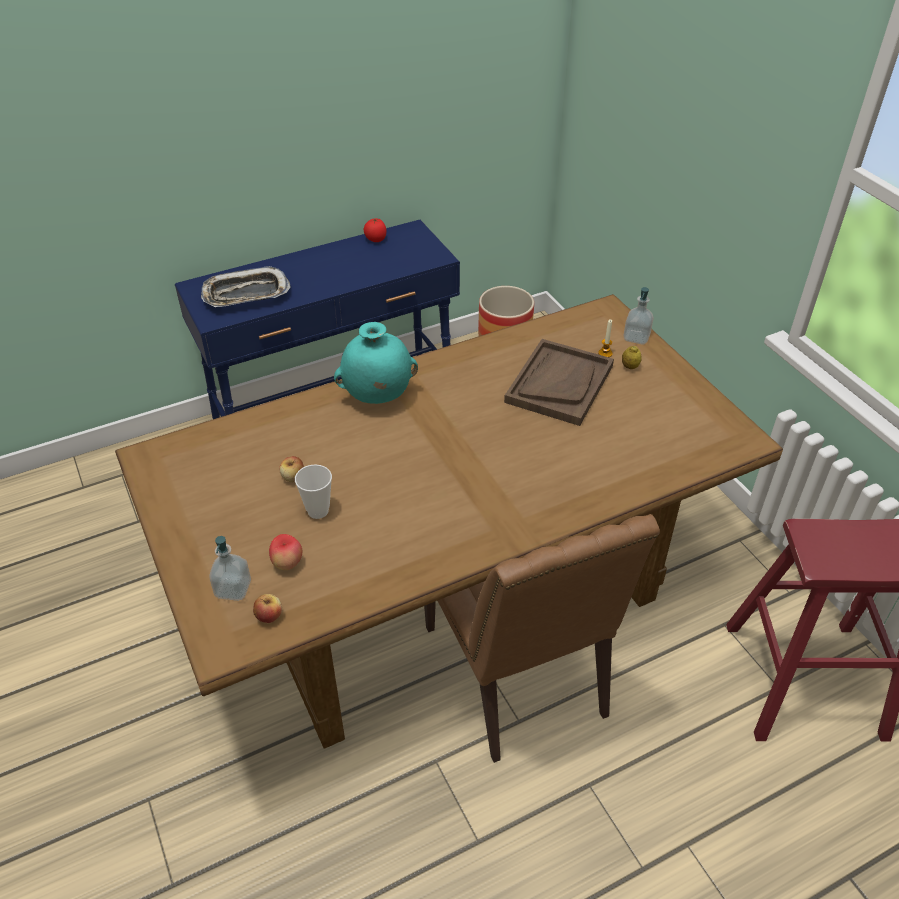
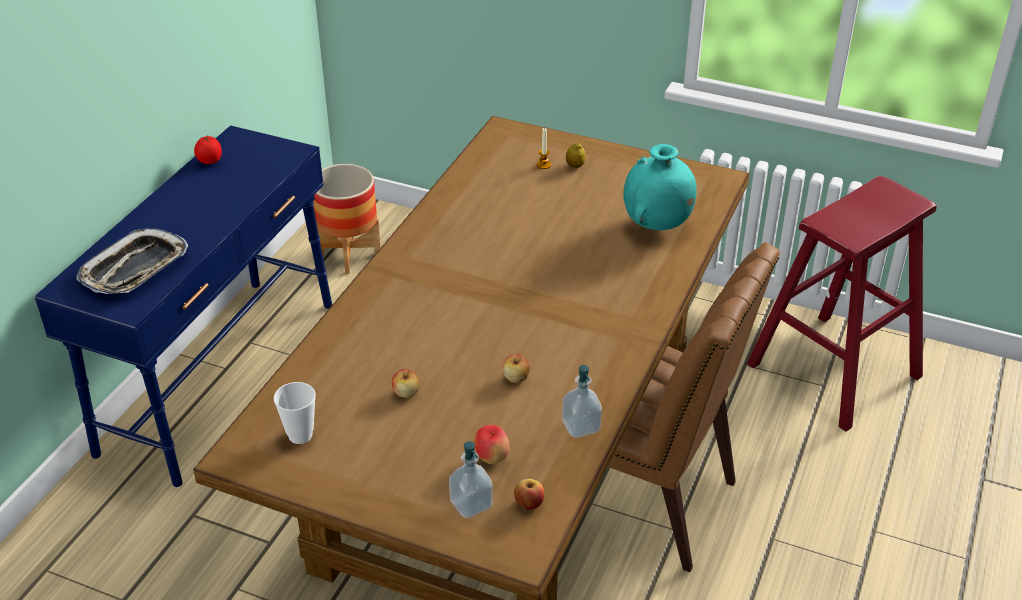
camera: 40 degrees left, 5 degrees down
cup [295,465,332,519] -> cup moved to [274,382,316,444]
turquoise vase [334,322,418,404] -> turquoise vase moved to [623,144,697,230]
brown tray [504,339,614,426] -> none
soap dispenser [623,287,654,345] -> soap dispenser moved to [562,365,602,438]
none -> apple [502,354,530,383]

